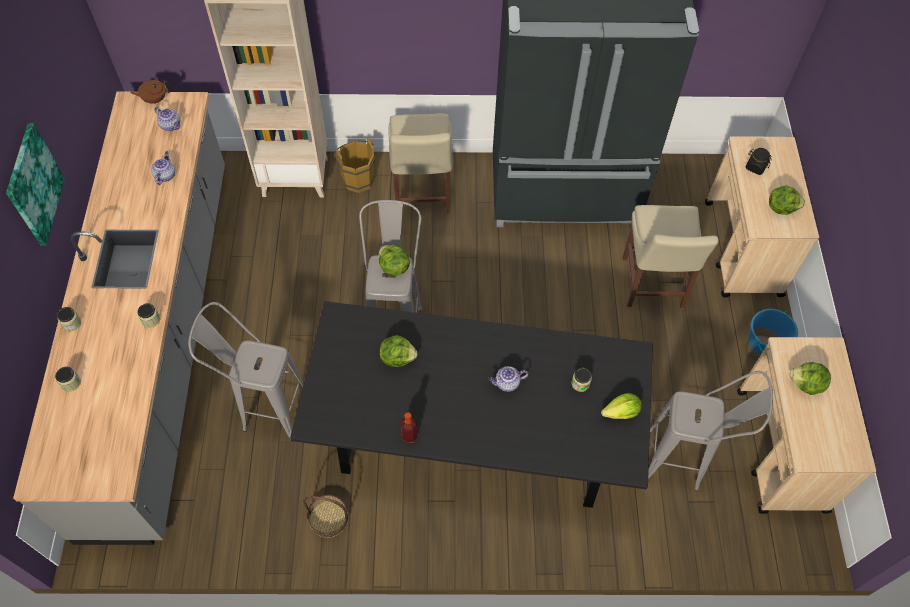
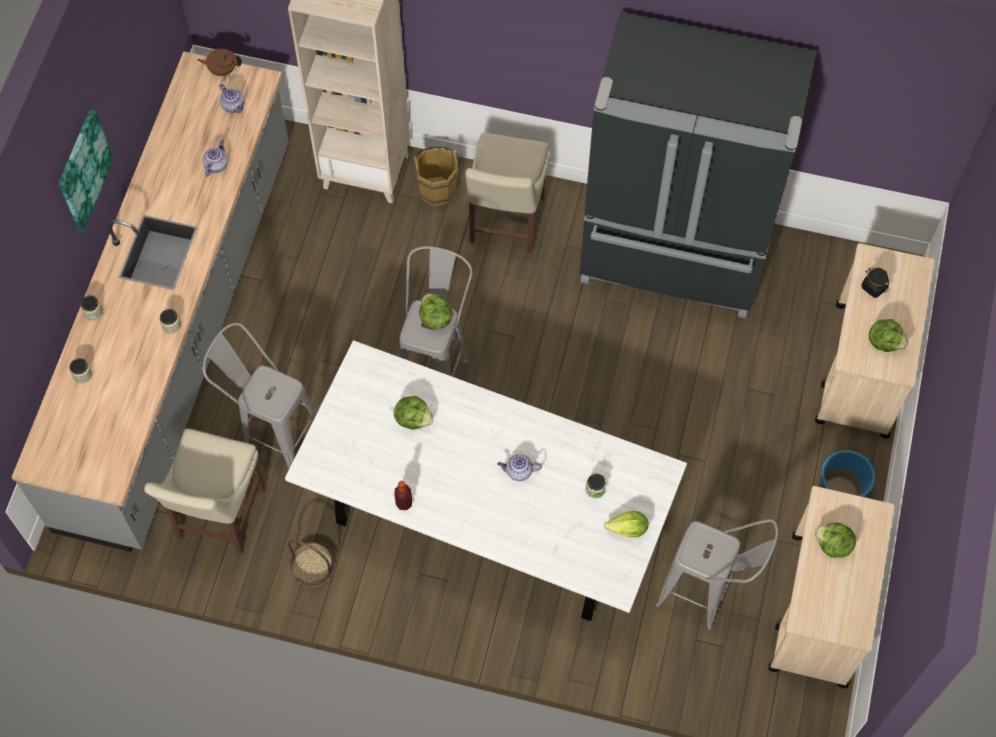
camera: 15 degrees right, 5 degrees up
black dining table [290,301,653,508] -> white dining table [285,340,687,622]
beige chair [623,205,719,308] -> beige chair moved to [144,428,265,554]

